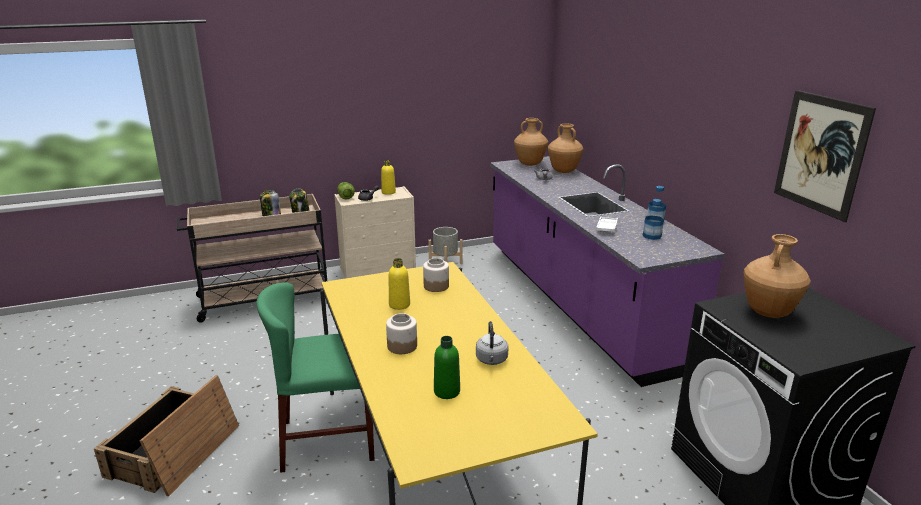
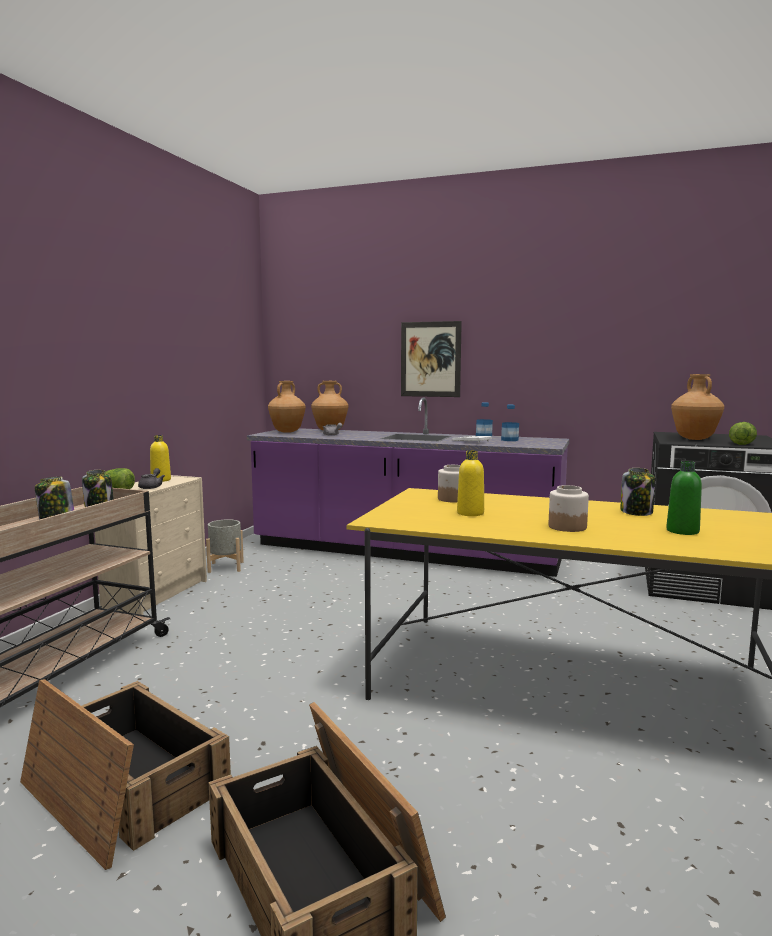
camera: 50 degrees left, 15 degrees down
green chair [257,282,375,473] -> none
grey kettle [476,321,509,365] -> jar [620,468,655,516]
picture [774,90,876,222] -> picture moved to [401,321,462,397]
none -> crate [20,679,231,870]
none -> lettuce [729,422,757,445]

